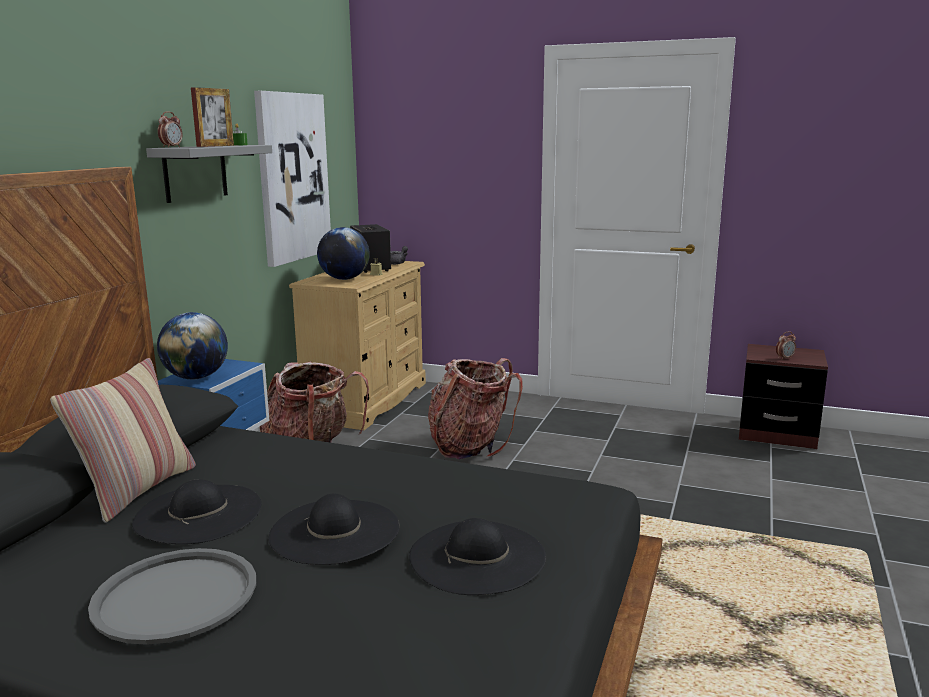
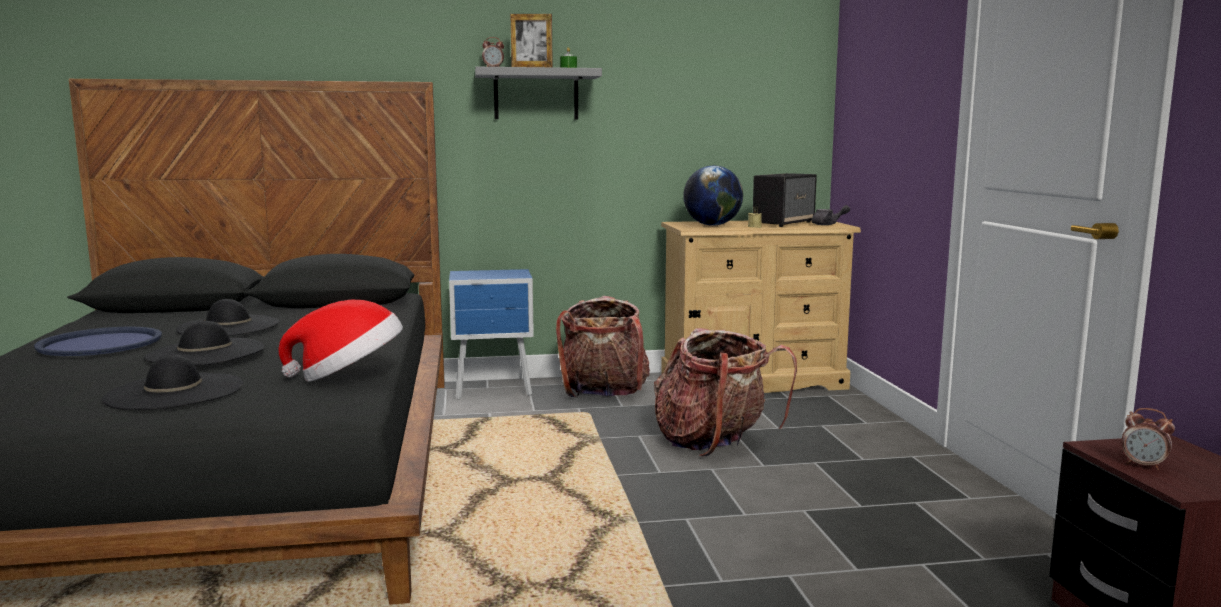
camera: 60 degrees right, 5 degrees down
pillow [50,358,196,523] -> none
grey tray [88,548,256,645] -> blue tray [34,327,162,356]
globe [157,312,228,379] -> none
picture [254,91,331,267] -> none
none -> hat [279,300,403,382]

